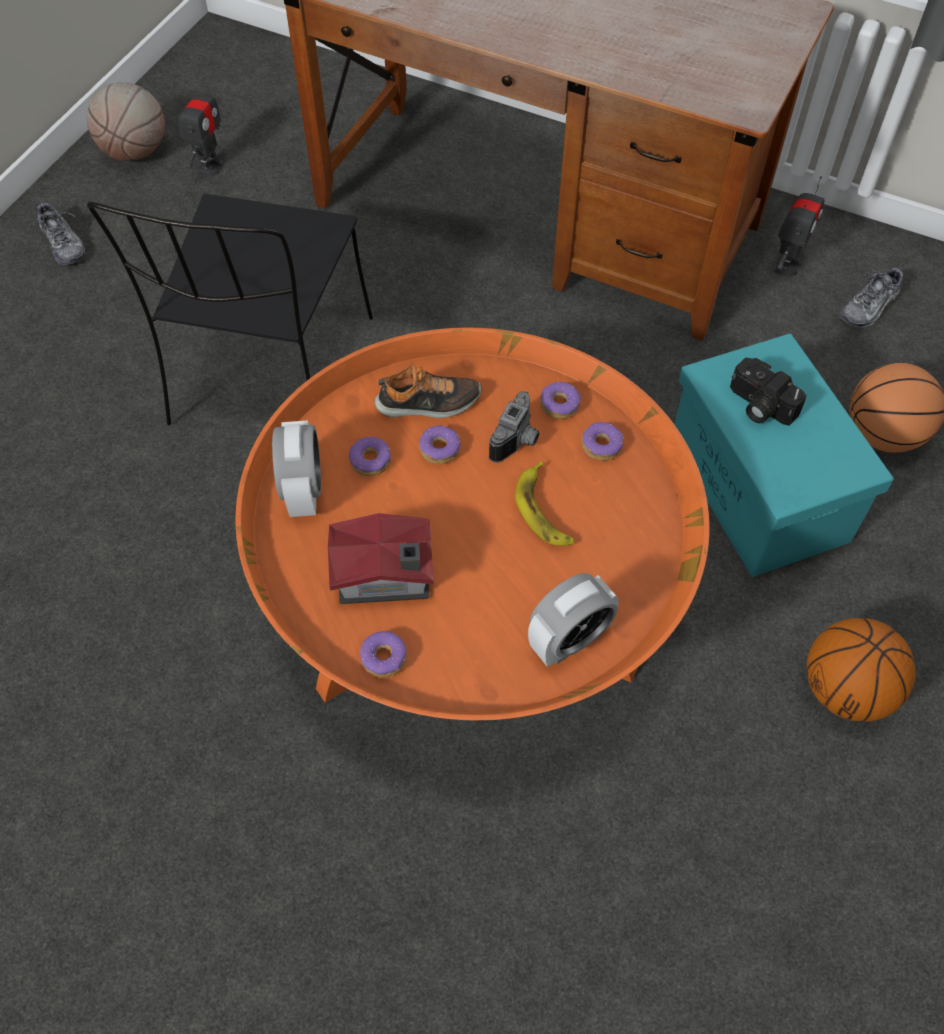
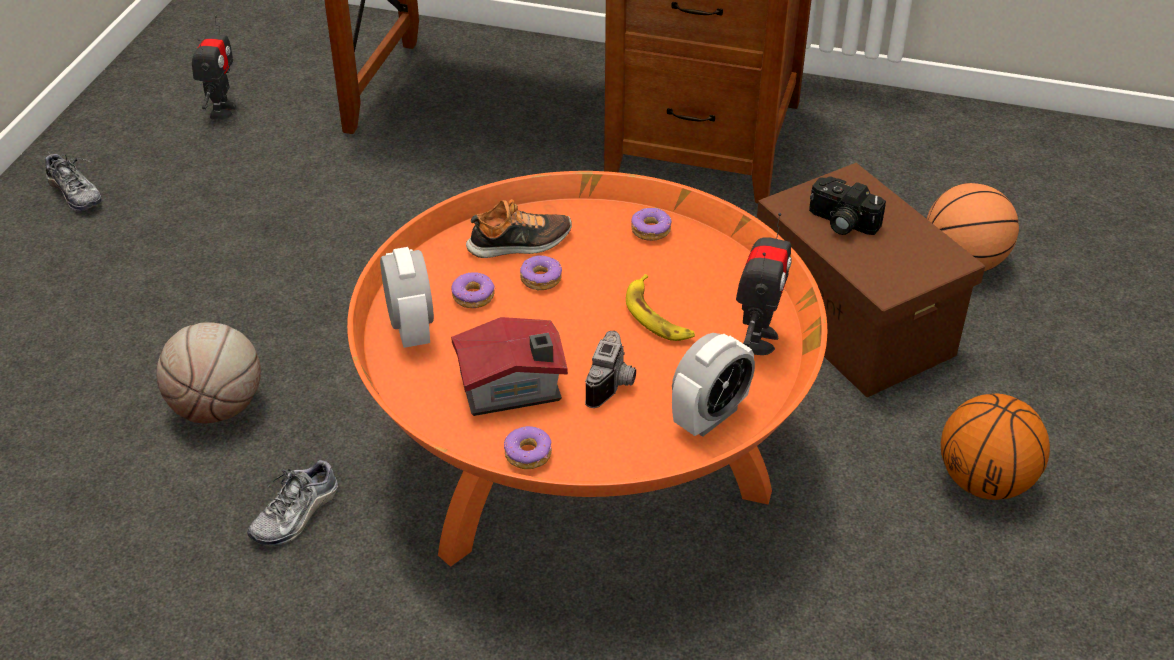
camera: 10 degrees left, 15 degrees down
basketball [87,82,165,161] -> basketball moved to [157,322,261,423]
black chair [87,194,373,425] -> none
camera [489,391,539,463] -> camera moved to [585,331,636,408]
donut [582,422,624,461] -> none
turquoise storage box [674,333,894,577] -> brown storage box [757,163,985,397]
toy robot [774,176,824,277] -> toy robot moved to [736,213,792,355]
shoe [839,266,903,328] -> shoe moved to [247,456,338,546]

